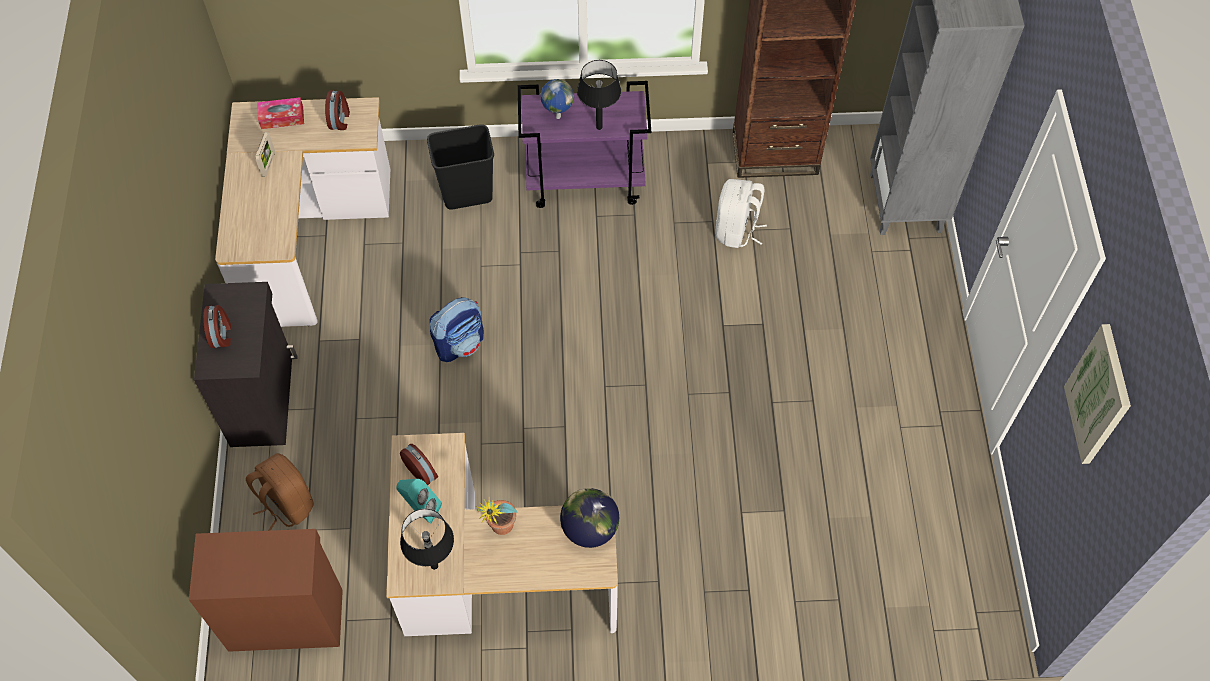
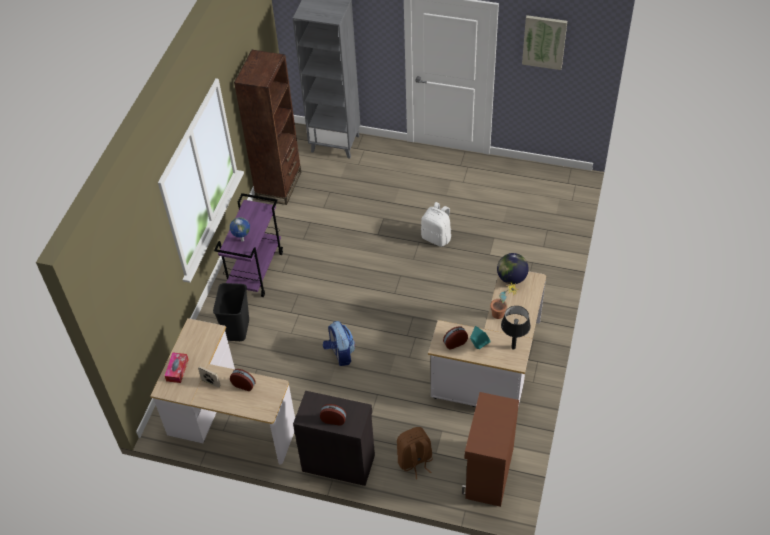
camera: 70 degrees left, 10 degrees down
alarm clock [325,90,350,130] -> alarm clock moved to [230,369,256,391]
black table lamp [577,60,621,130] -> none
white backpack [715,179,767,248] -> white backpack moved to [421,202,451,247]

